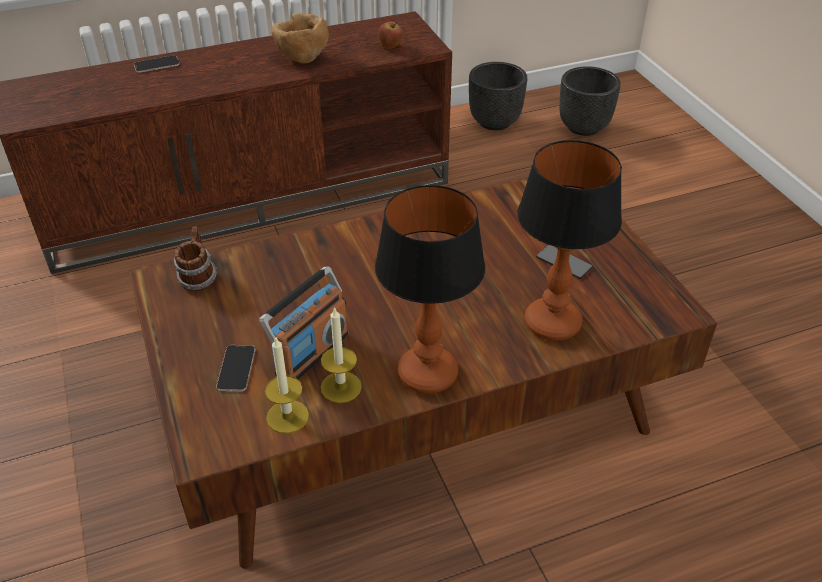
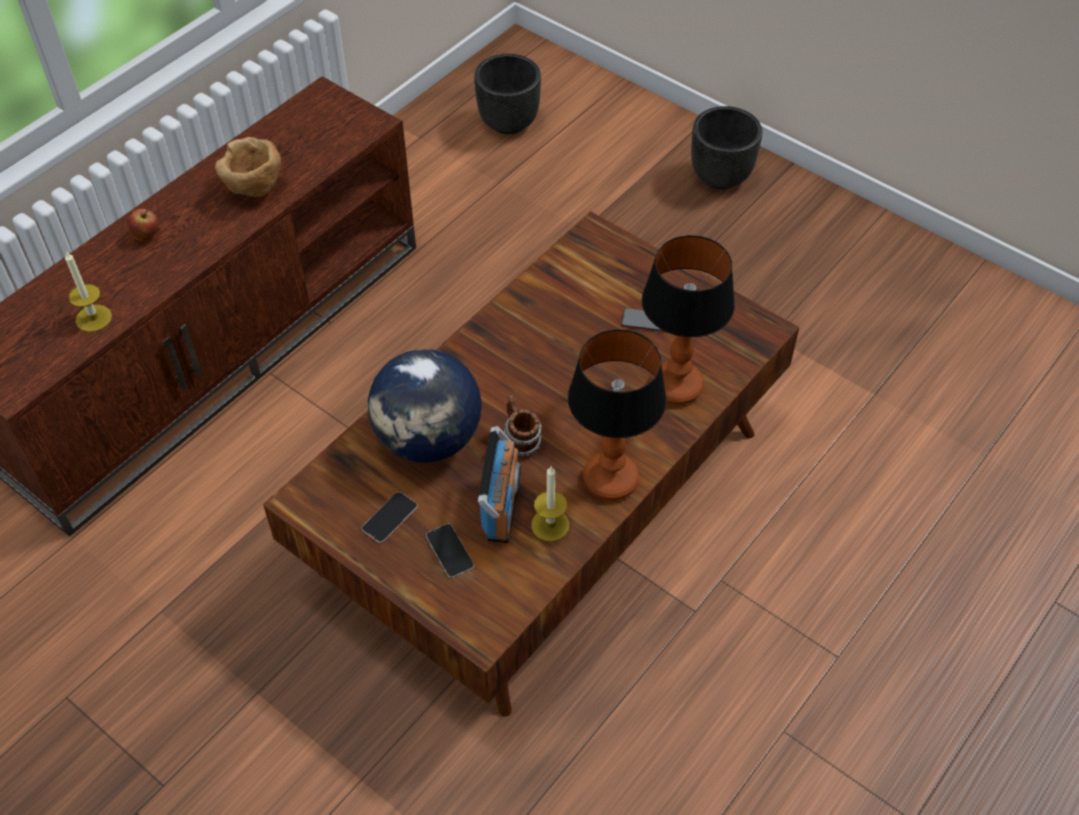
camera: 30 degrees left, 10 degrees up
phone [134,55,179,73] -> phone moved to [362,492,418,543]
mug [173,226,217,291] -> mug moved to [504,395,542,457]
candle [265,336,309,434] -> candle moved to [65,251,112,332]
apple [378,21,403,49] -> apple moved to [127,209,159,241]
black planter [469,62,527,130] -> black planter moved to [691,106,762,189]
none -> globe [368,349,482,463]

